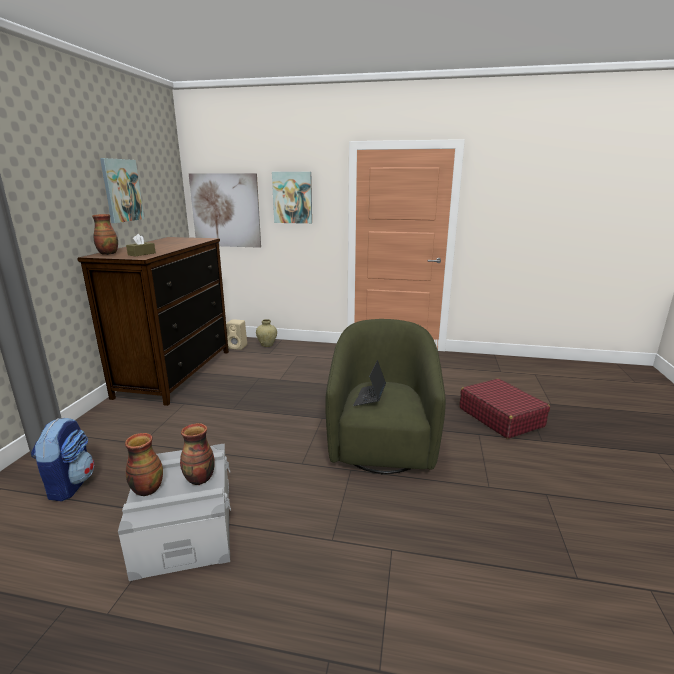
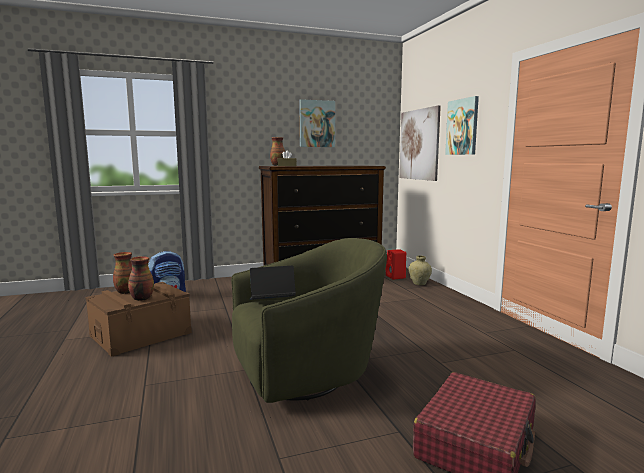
camera: 60 degrees right, 10 degrees down
grey storage box [118,444,231,581] -> brown storage box [85,282,192,357]
beige speaker [226,319,247,350] -> red speaker [386,249,406,279]

